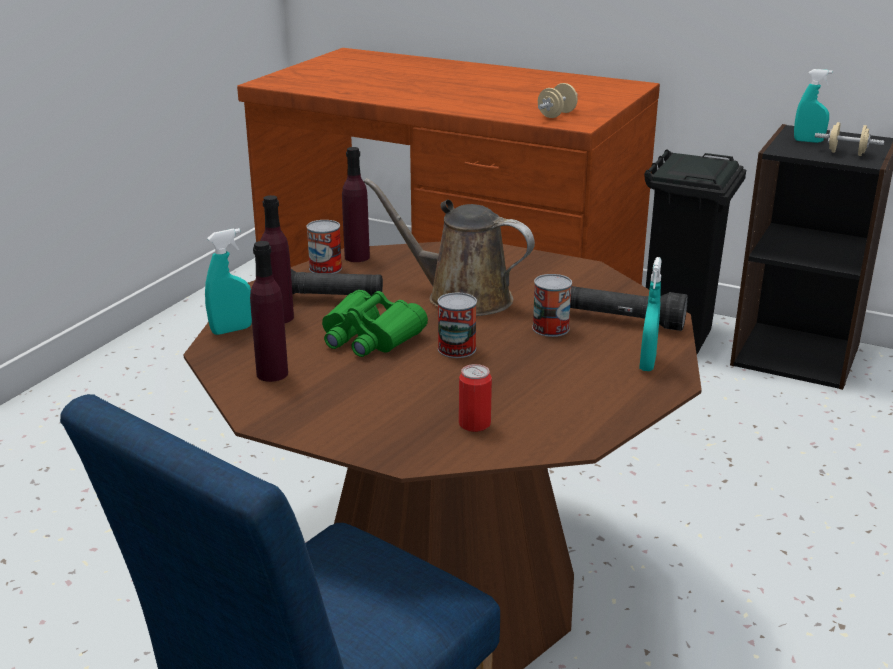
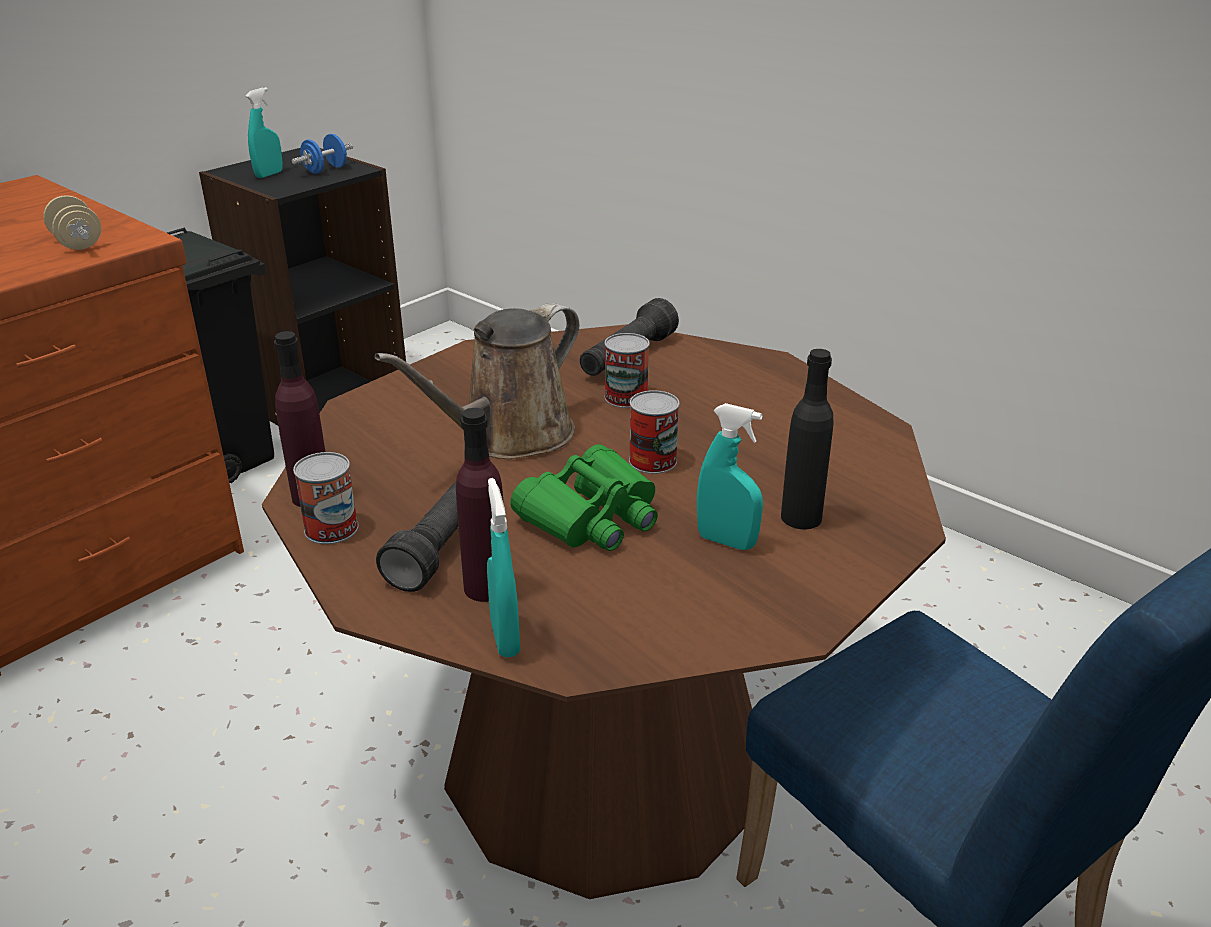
camera: 75 degrees left, 5 degrees up
purple bottle [250,241,288,382] -> none
can [459,364,492,432] -> none
turquoise spray bottle [639,257,662,371] -> turquoise spray bottle moved to [697,403,763,550]
beige dumbbell [815,122,884,156] -> blue dumbbell [292,134,353,174]
none -> black bottle [781,349,833,529]

